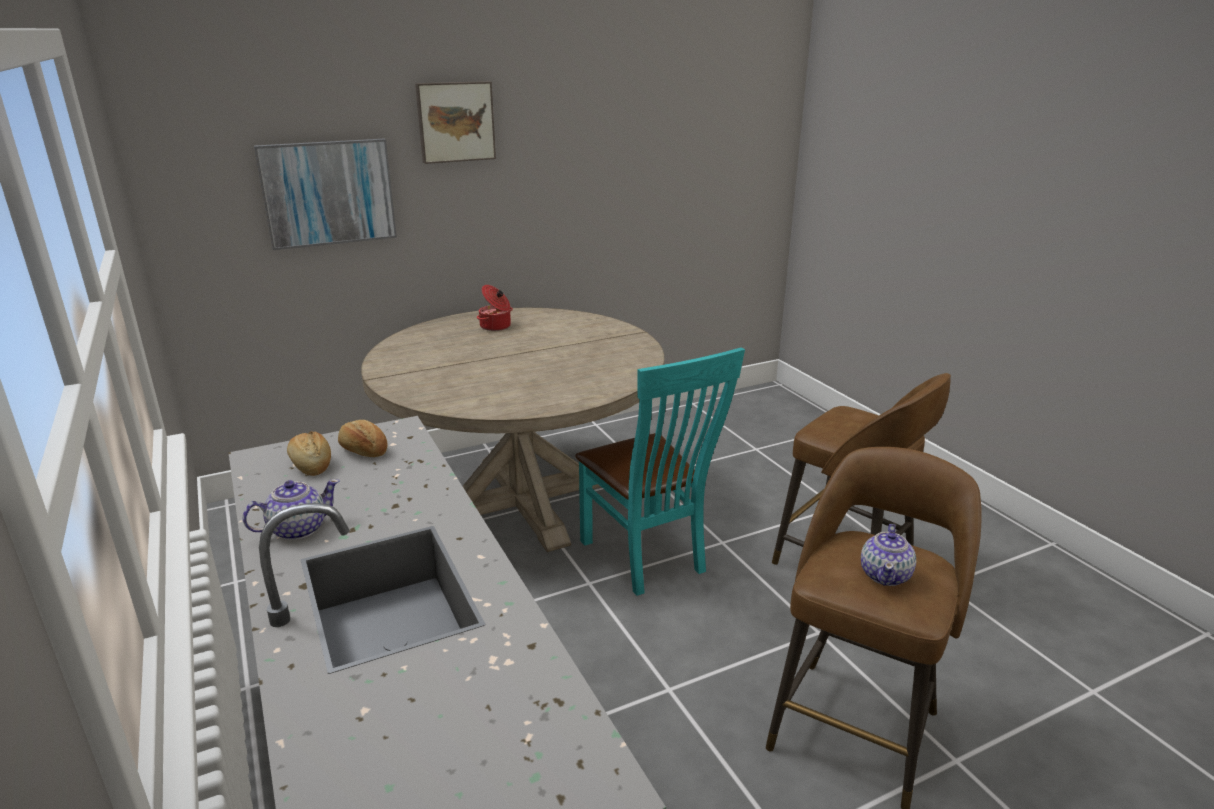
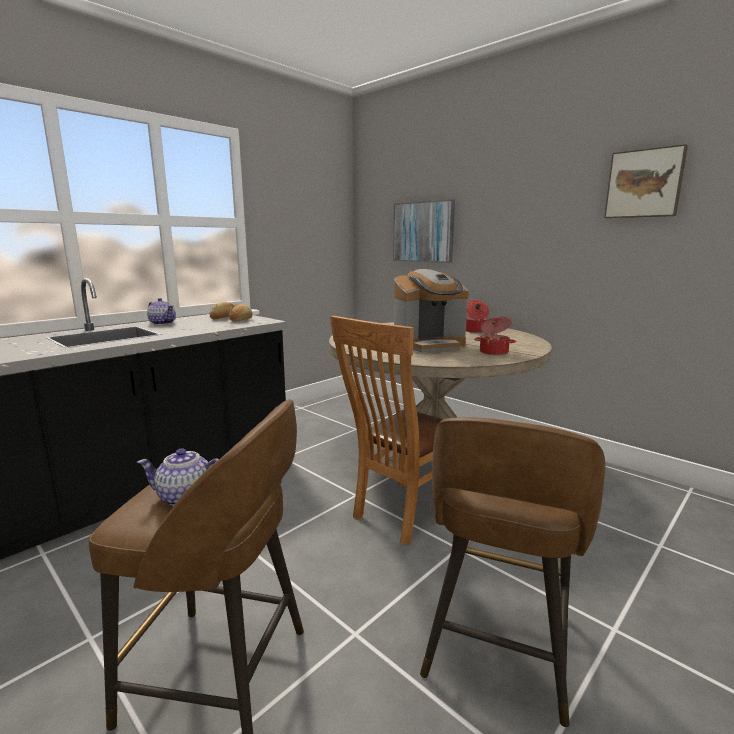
camera: 70 degrees right, 10 degrees down
picture [415,81,496,164] -> picture moved to [604,144,688,218]
turquoise chair [575,347,745,596] -> brown chair [330,316,443,546]
none -> coffee machine [394,269,469,353]
none -> cooking pot [474,317,516,355]

